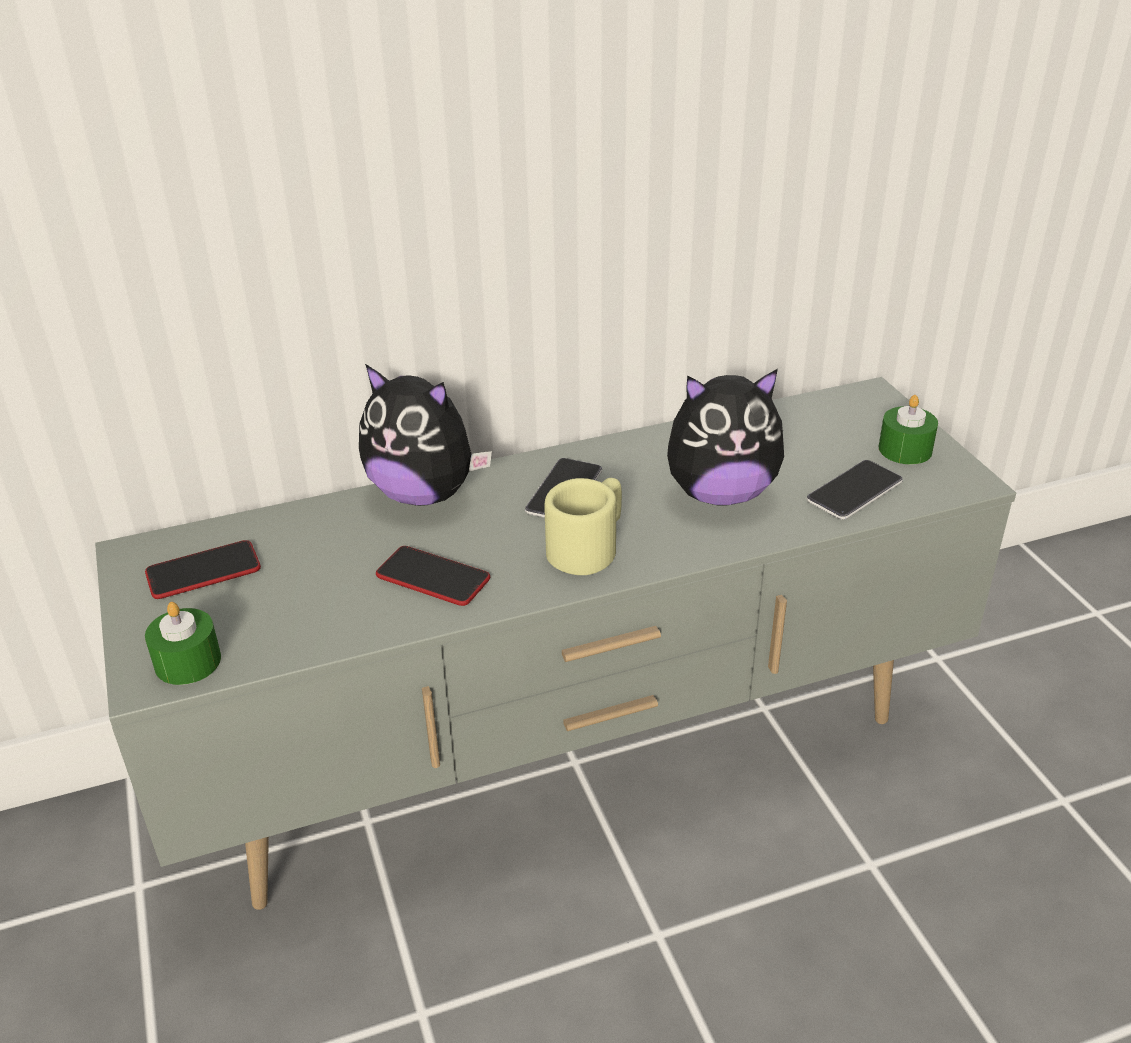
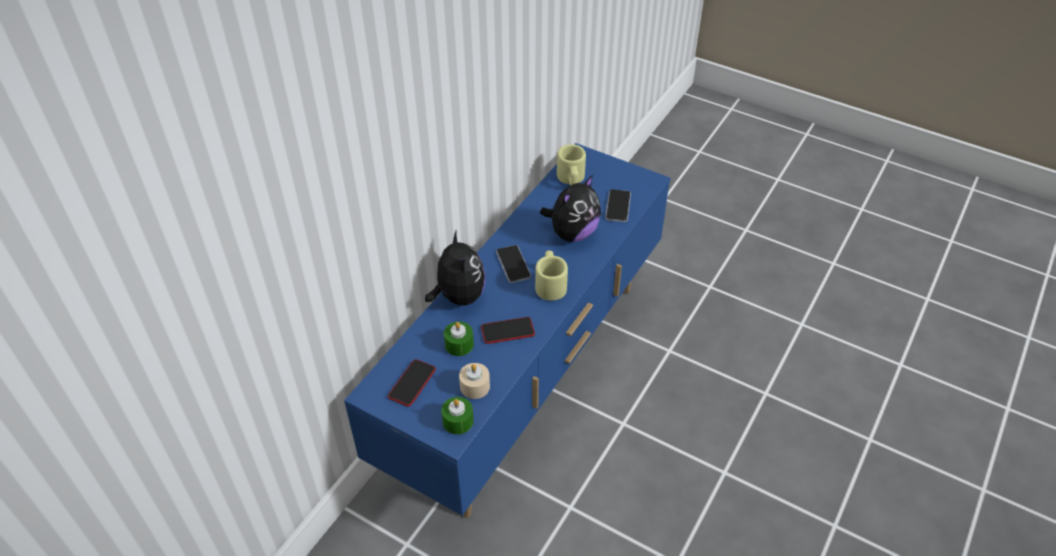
camera: 40 degrees left, 10 degrees up
grey tv stand [95,377,1016,910] -> blue tv stand [344,143,671,518]
plush toy [359,364,492,506] -> plush toy turned 90 degrees counterclockwise [425,231,485,306]
green candle [879,395,938,464] -> green candle moved to [444,322,474,356]
none -> beige candle [459,363,490,399]
none -> beige mug [557,144,586,186]

